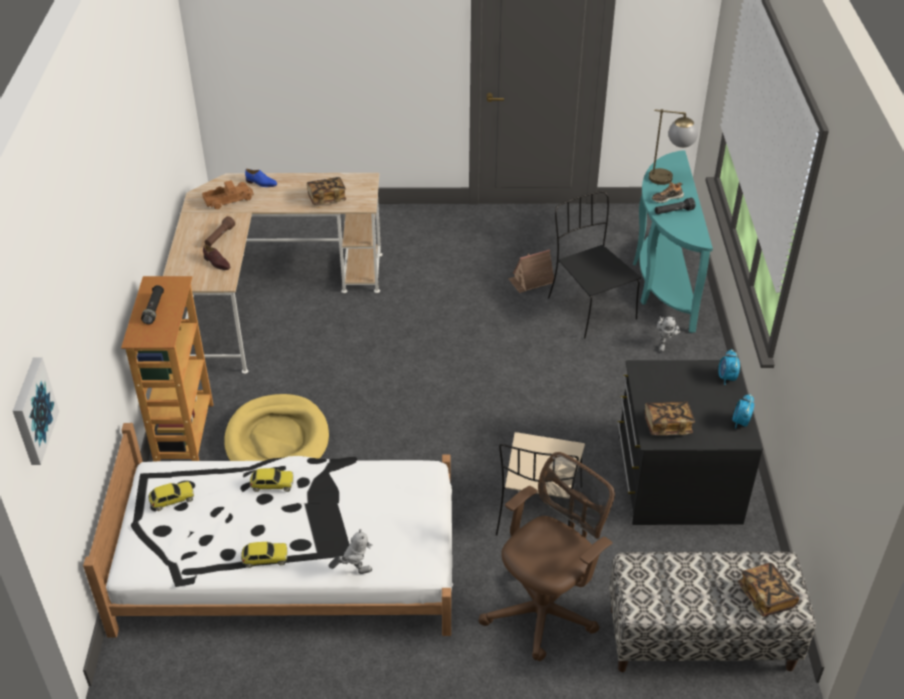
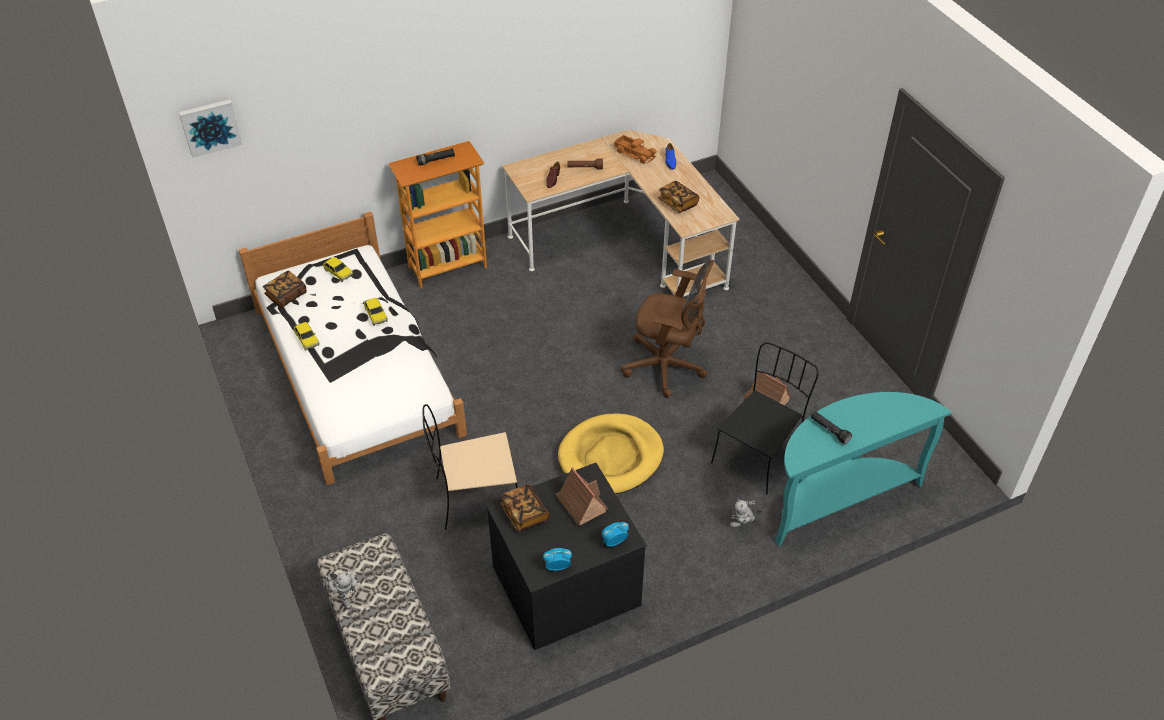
camera: 65 degrees right, 5 degrees up
yellow dog bed [224,394,329,461] -> yellow dog bed moved to [558,413,664,494]
toy robot [329,529,373,574] -> toy robot moved to [325,572,358,610]
brown office chair [479,452,615,661] -> brown office chair moved to [621,260,714,398]
table lamp [649,109,698,185] -> none
shoe [652,182,684,203] -> none
book [738,563,799,617] -> book moved to [263,270,307,308]
none -> toy house [556,467,608,526]

